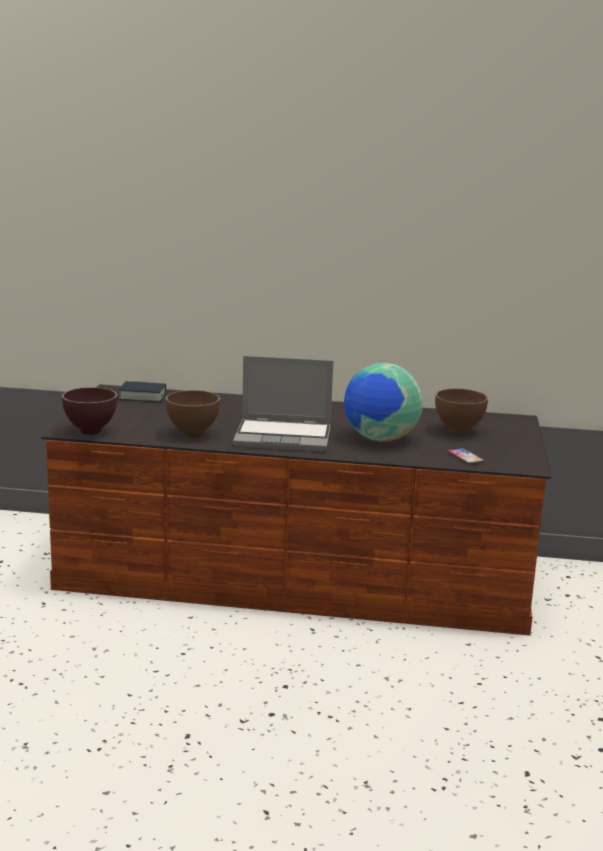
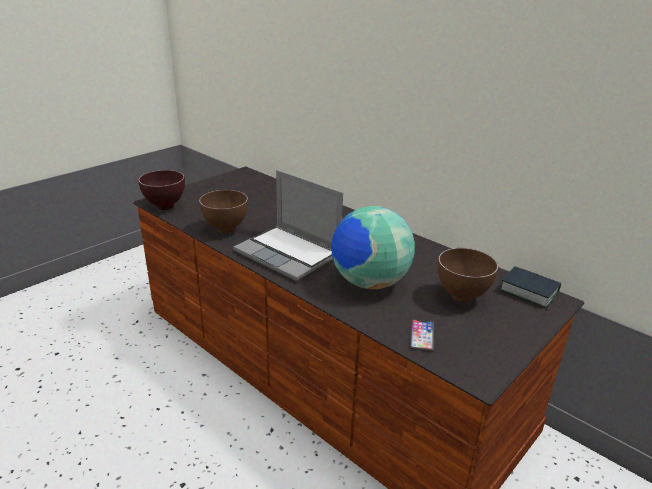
camera: 35 degrees right, 10 degrees up
book [119,381,166,402] -> book moved to [499,266,561,309]

